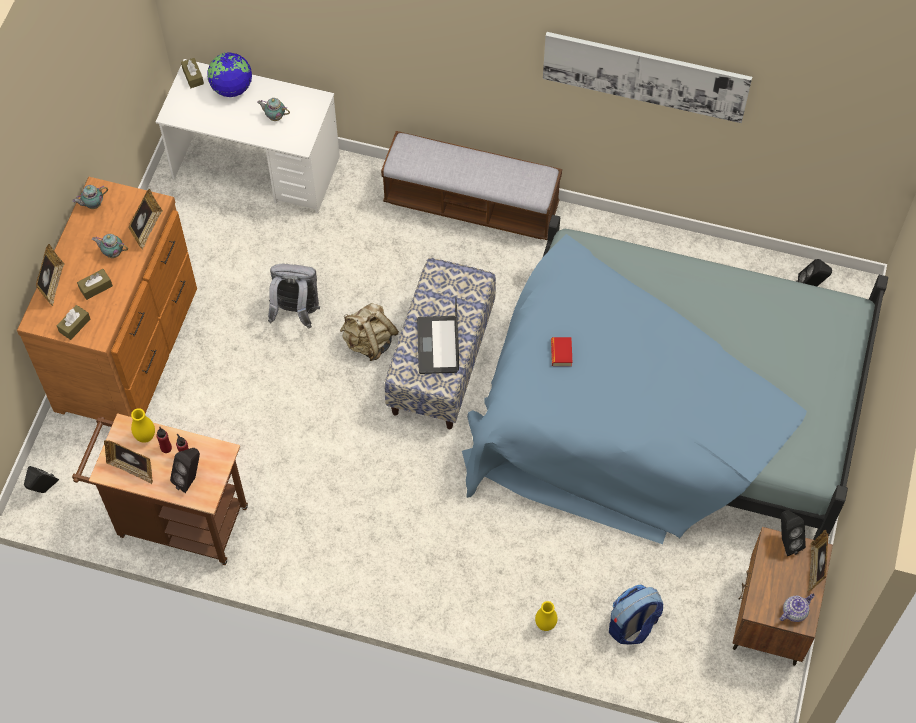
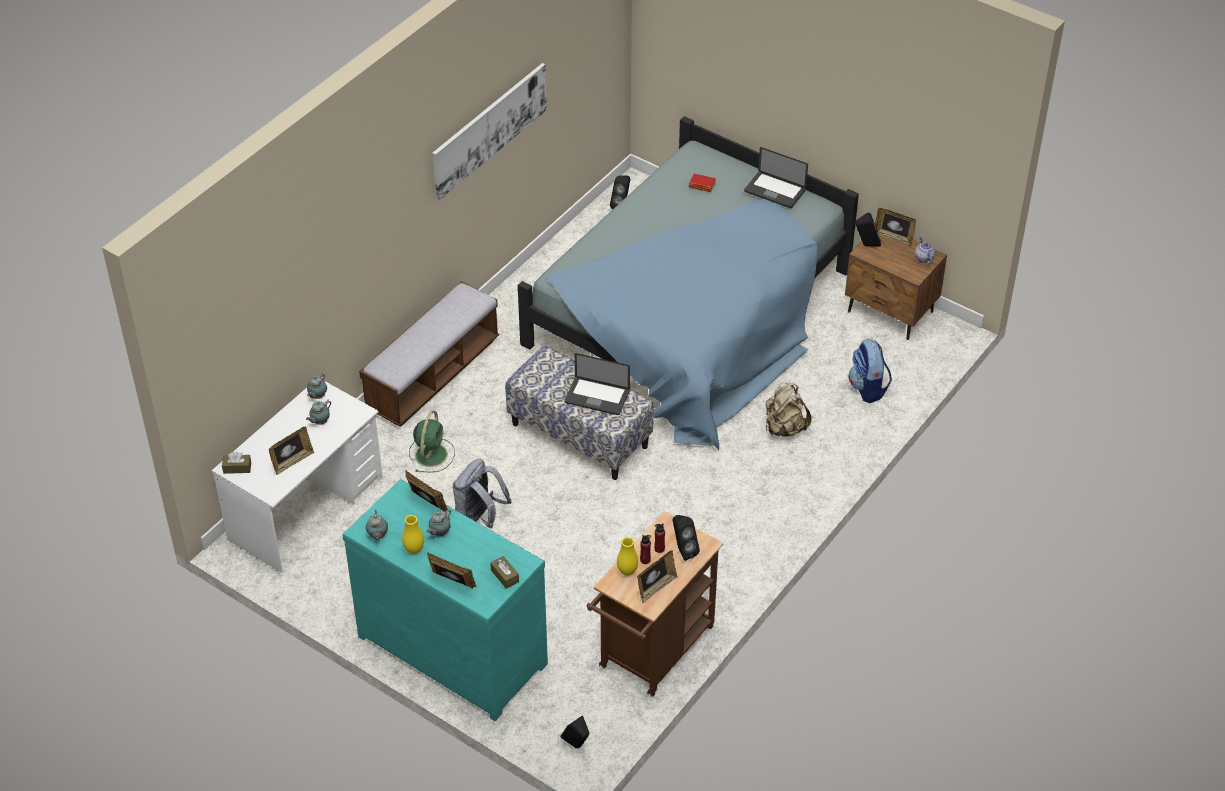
camera: 70 degrees left, 15 degrees down
brown dresser [17,177,197,422] -> turquoise dresser [342,479,548,721]
brown tissue box [77,269,113,300] -> none
globe [207,52,252,97] -> none
beige backpack [340,303,399,361] -> beige backpack moved to [766,383,811,437]
yellow vase [535,601,558,631] -> yellow vase moved to [402,515,424,554]
book [551,337,572,366] -> book moved to [689,174,716,192]
none -> picture frame [269,427,314,475]
none -> teapot [307,373,327,399]
none -> green fan [409,411,455,473]
none -> laptop [744,147,808,208]

